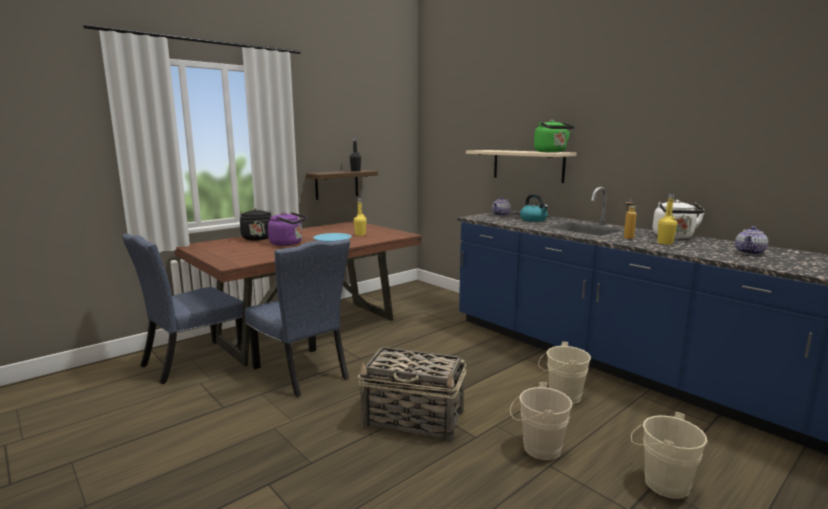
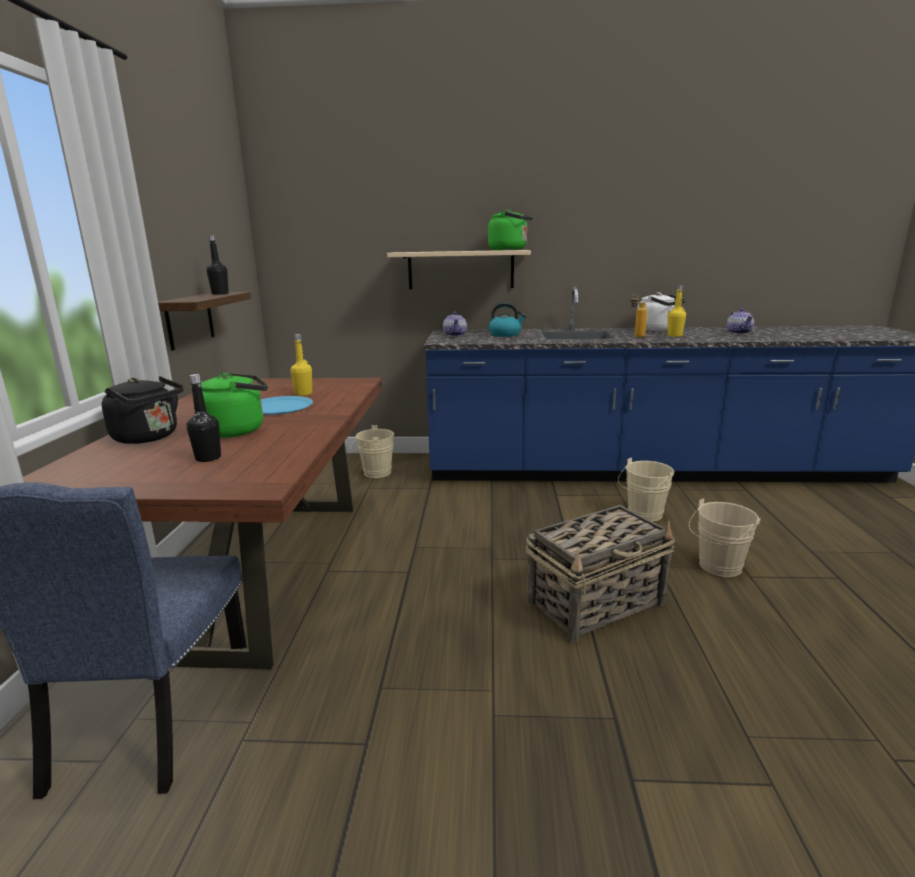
camera: 45 degrees left, 5 degrees up
blue chair [245,239,350,397] -> none
purple kettle [268,212,307,246] -> green kettle [201,372,268,438]
beige bucket [631,412,707,499] -> beige bucket moved to [350,425,394,478]
none -> black bottle [186,374,221,462]

